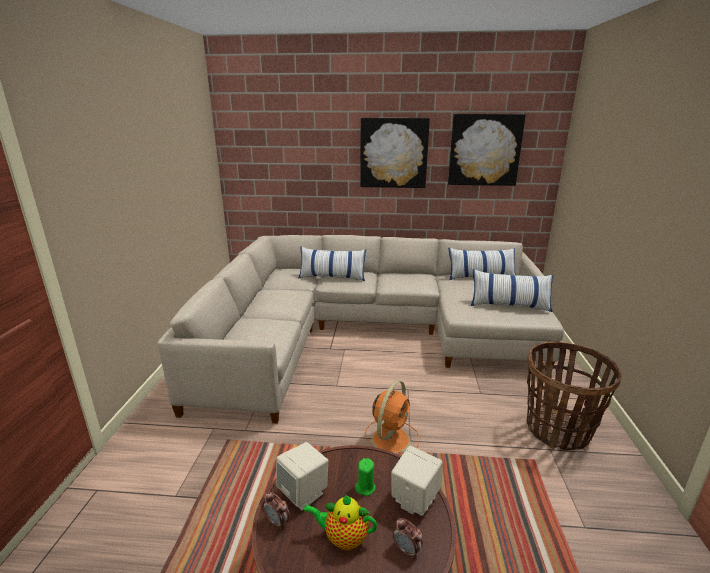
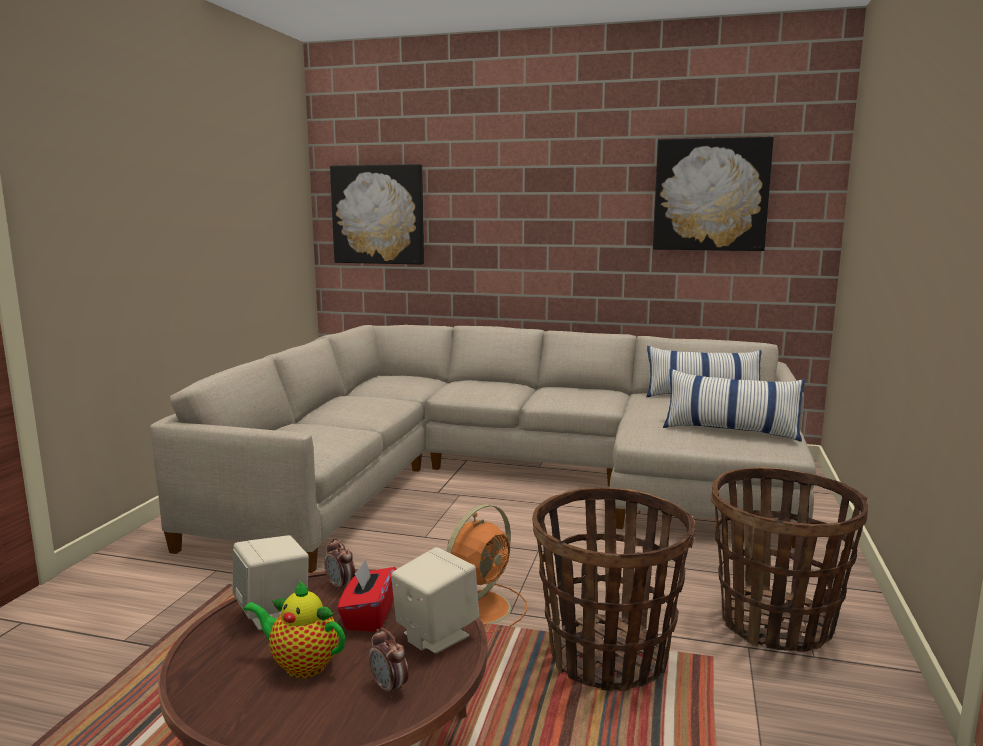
camera: 10 degrees right, 10 degrees down
alarm clock [264,492,290,529] -> alarm clock moved to [324,538,355,592]
pillow [298,247,366,281] -> none
green candle [356,458,376,496] -> red tissue box [337,559,396,632]
picture [360,118,430,188] -> picture moved to [330,164,424,265]
none -> basket [532,487,695,691]

